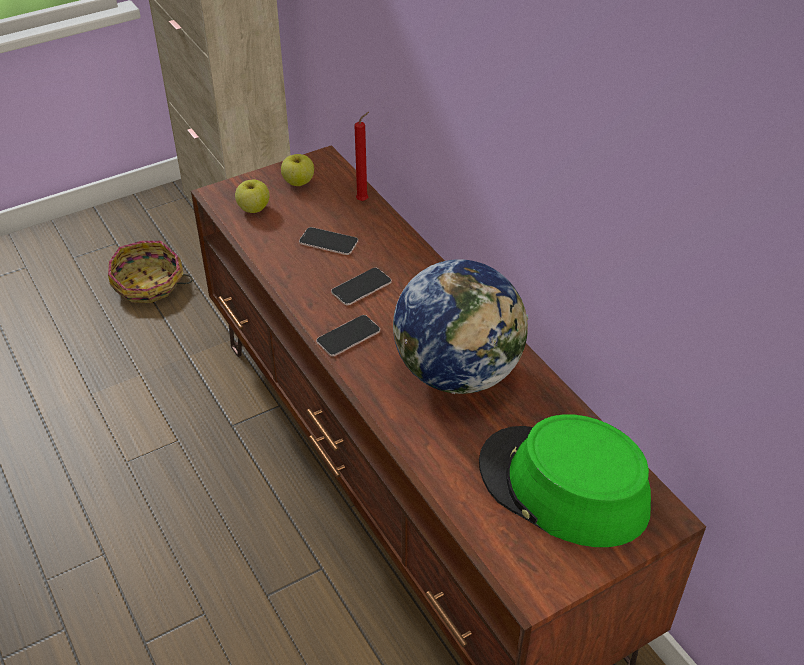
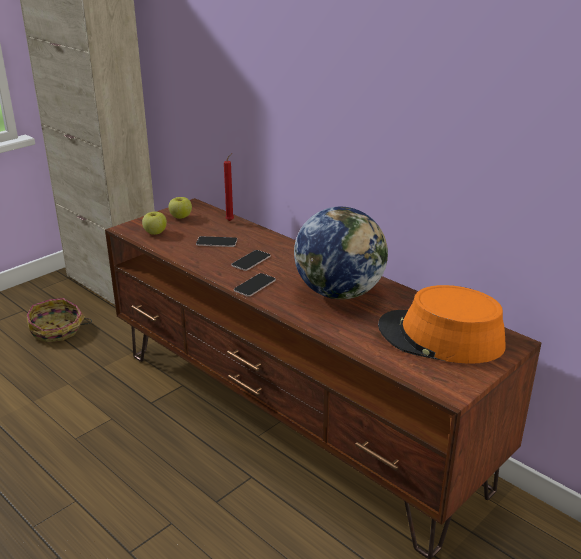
camera: 15 degrees left, 15 degrees down
green hat [479,414,651,547] -> orange hat [378,285,506,364]

